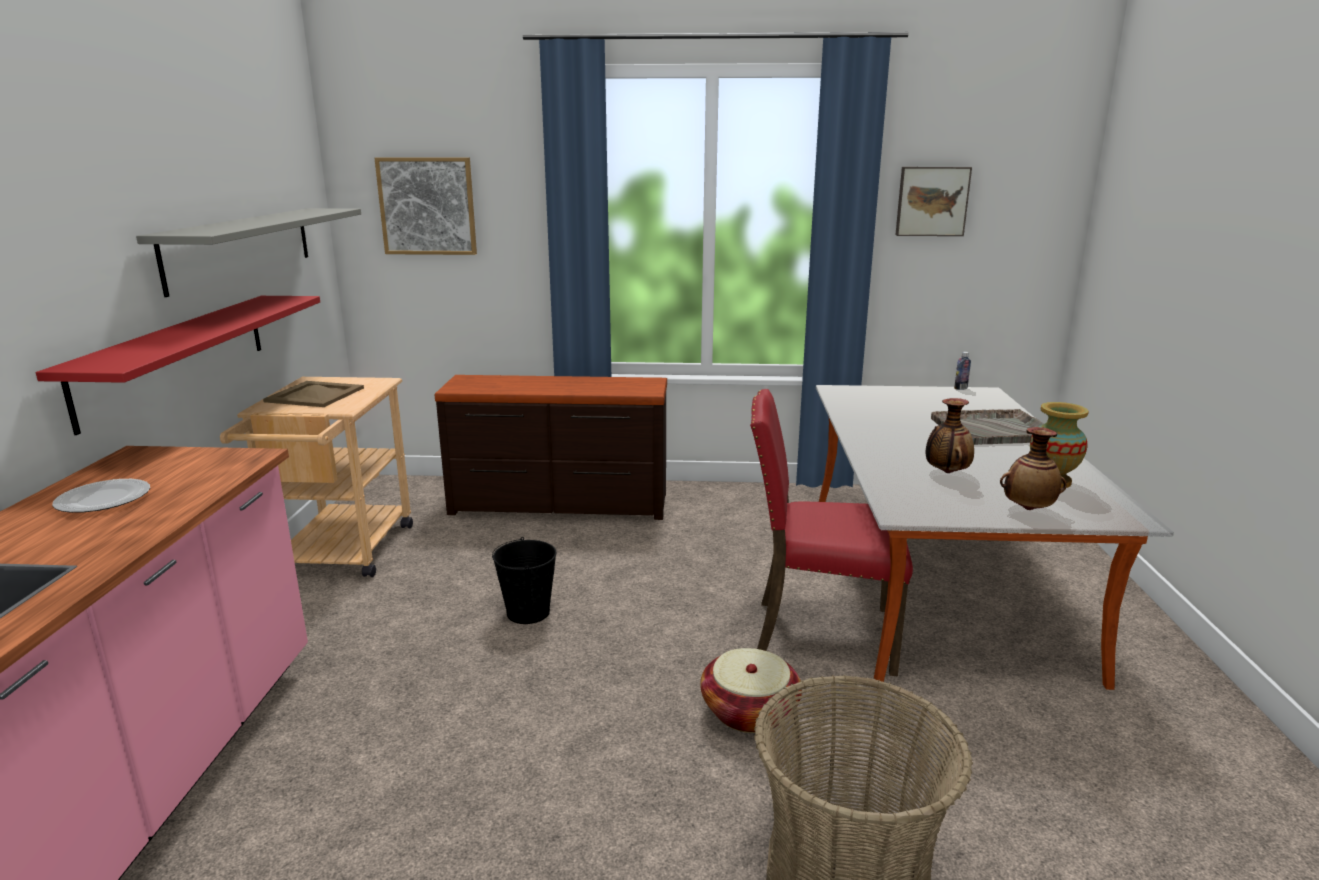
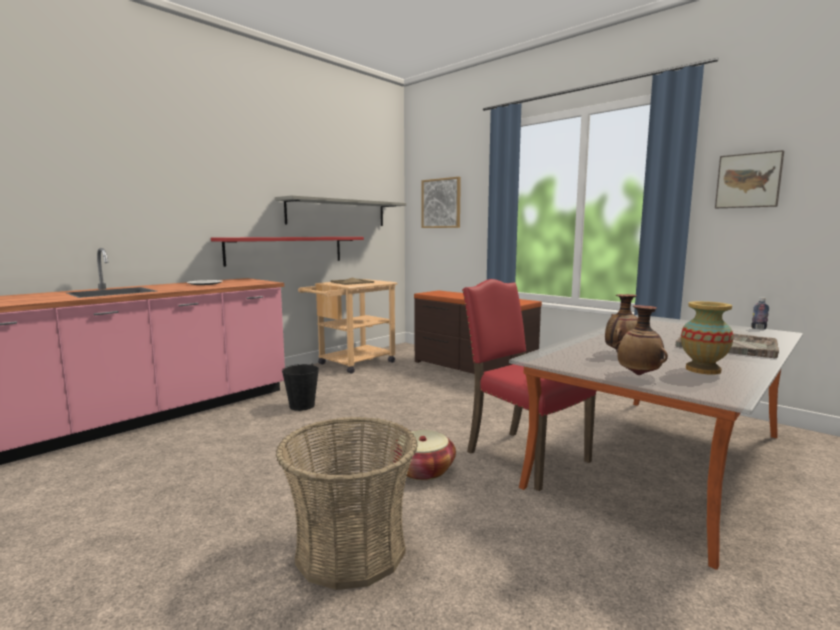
camera: 40 degrees right, 10 degrees down
black bucket [492,537,557,624] -> black bucket moved to [282,363,319,411]

